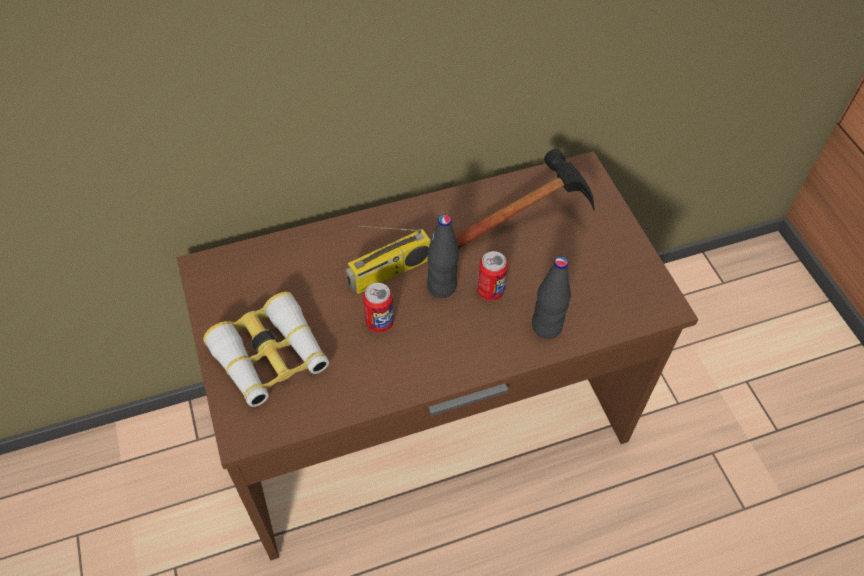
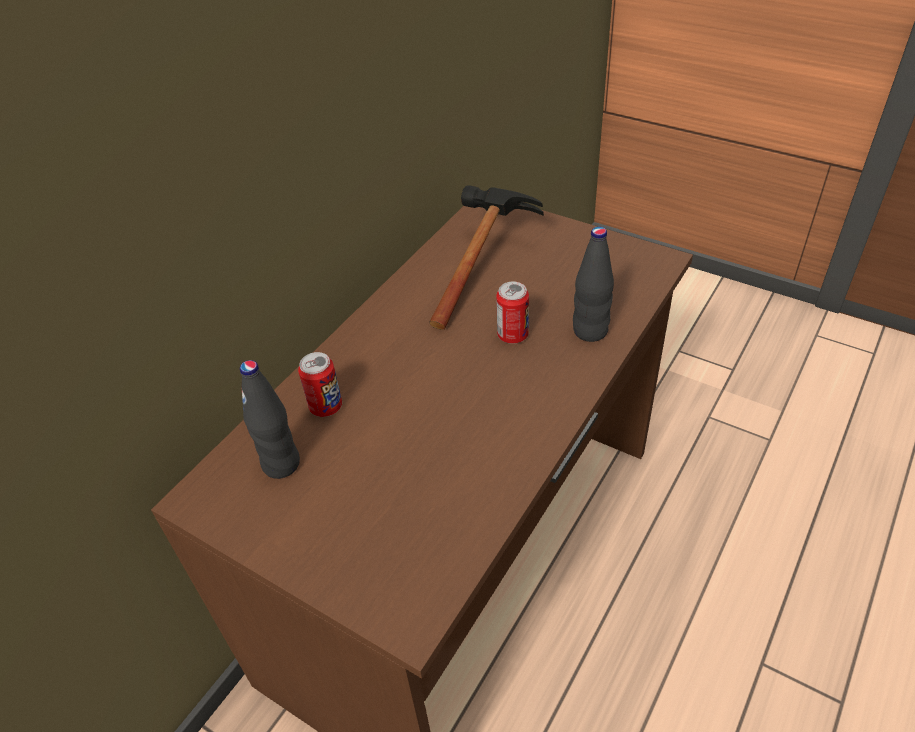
camera: 35 degrees left, 10 degrees down
binoculars [203,292,329,407] -> none
radio [346,225,431,294] -> none
can [363,283,394,333] -> can moved to [298,352,342,417]
black bottle [427,215,459,298] -> black bottle moved to [240,360,300,479]

